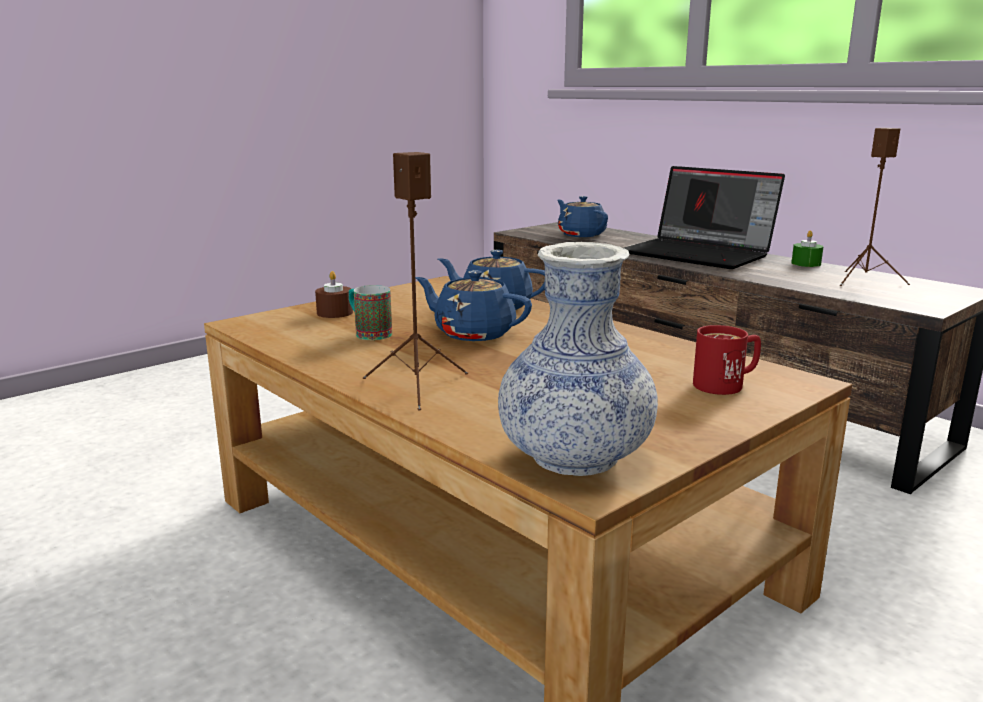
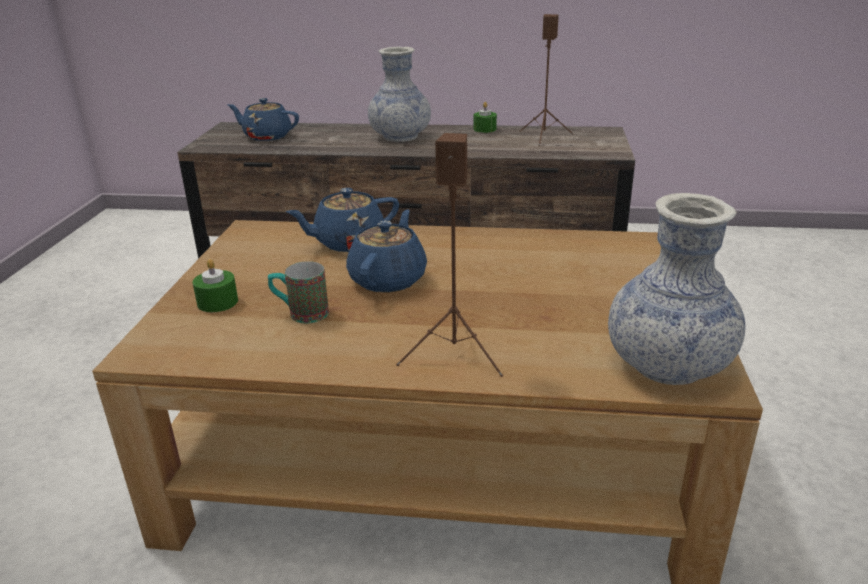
camera: 40 degrees left, 10 degrees up
brown candle [315,271,353,318] -> green candle [193,259,238,312]
blue teapot [415,270,532,341] -> blue teapot turned 120 degrees clockwise [346,210,427,293]
laptop [624,166,785,269] -> vase [368,47,431,142]
red mug [693,325,761,395] -> none

